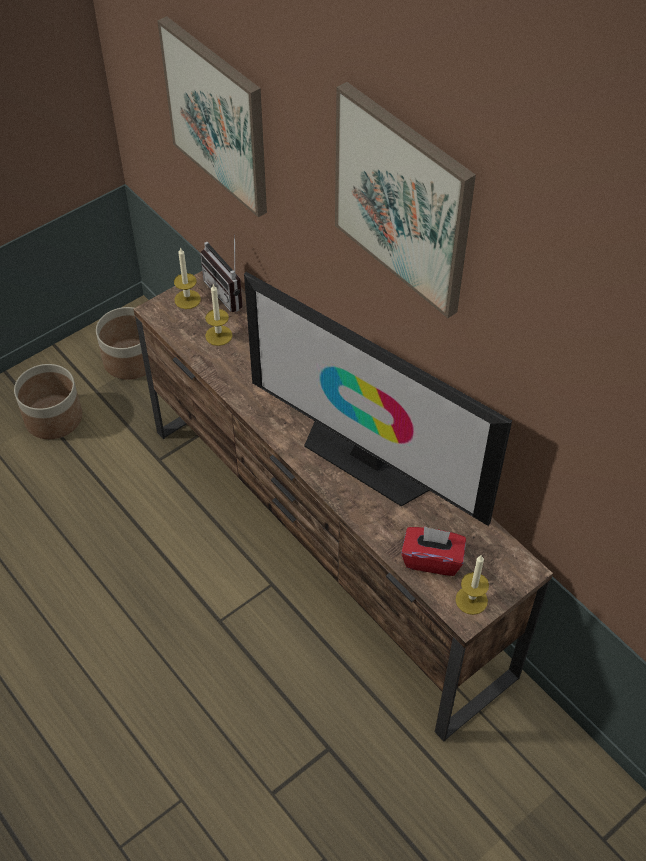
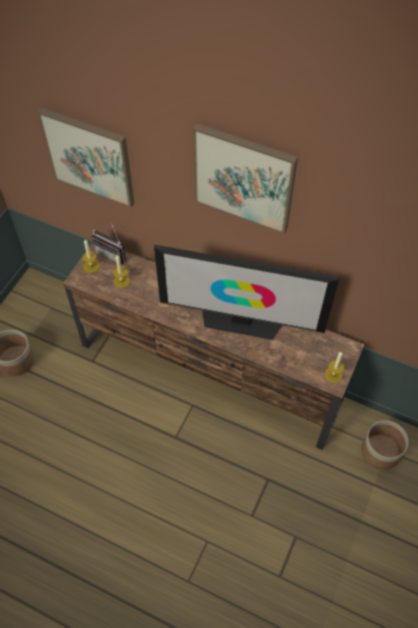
camera: 25 degrees left, 5 degrees up
planter [96,307,146,380] -> planter moved to [361,420,408,470]
red tissue box [401,526,466,576] -> none

